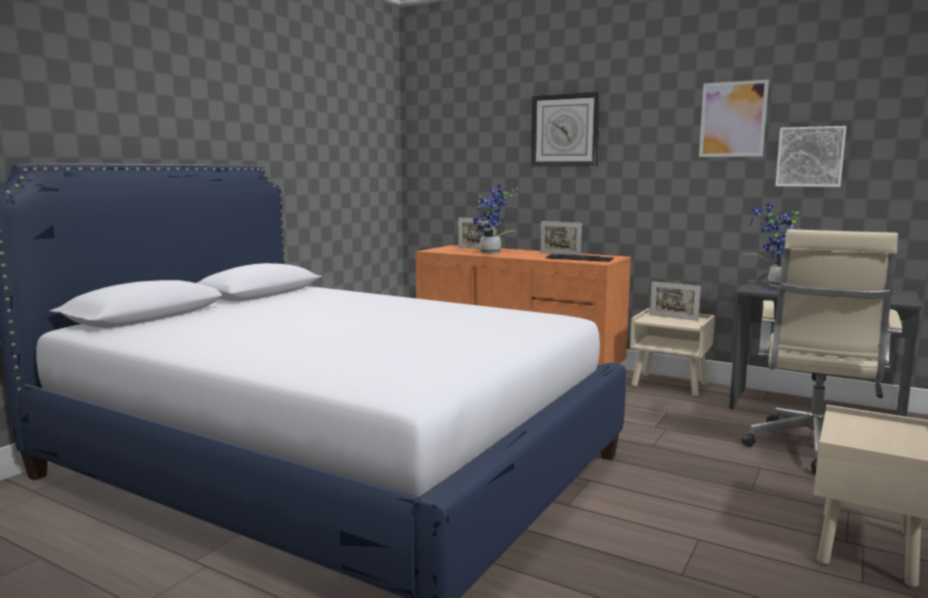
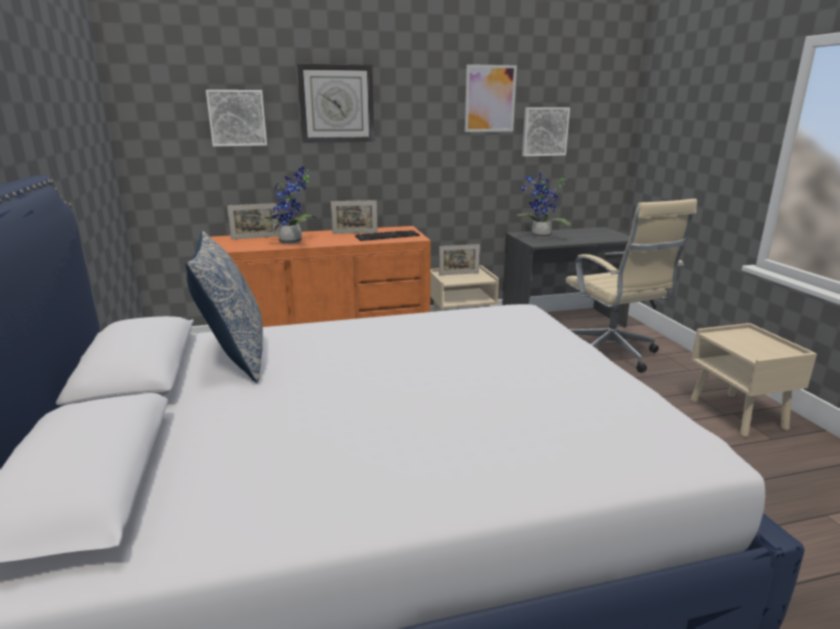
camera: 45 degrees left, 10 degrees up
none -> pillow [186,231,263,383]
none -> picture [206,90,267,147]

